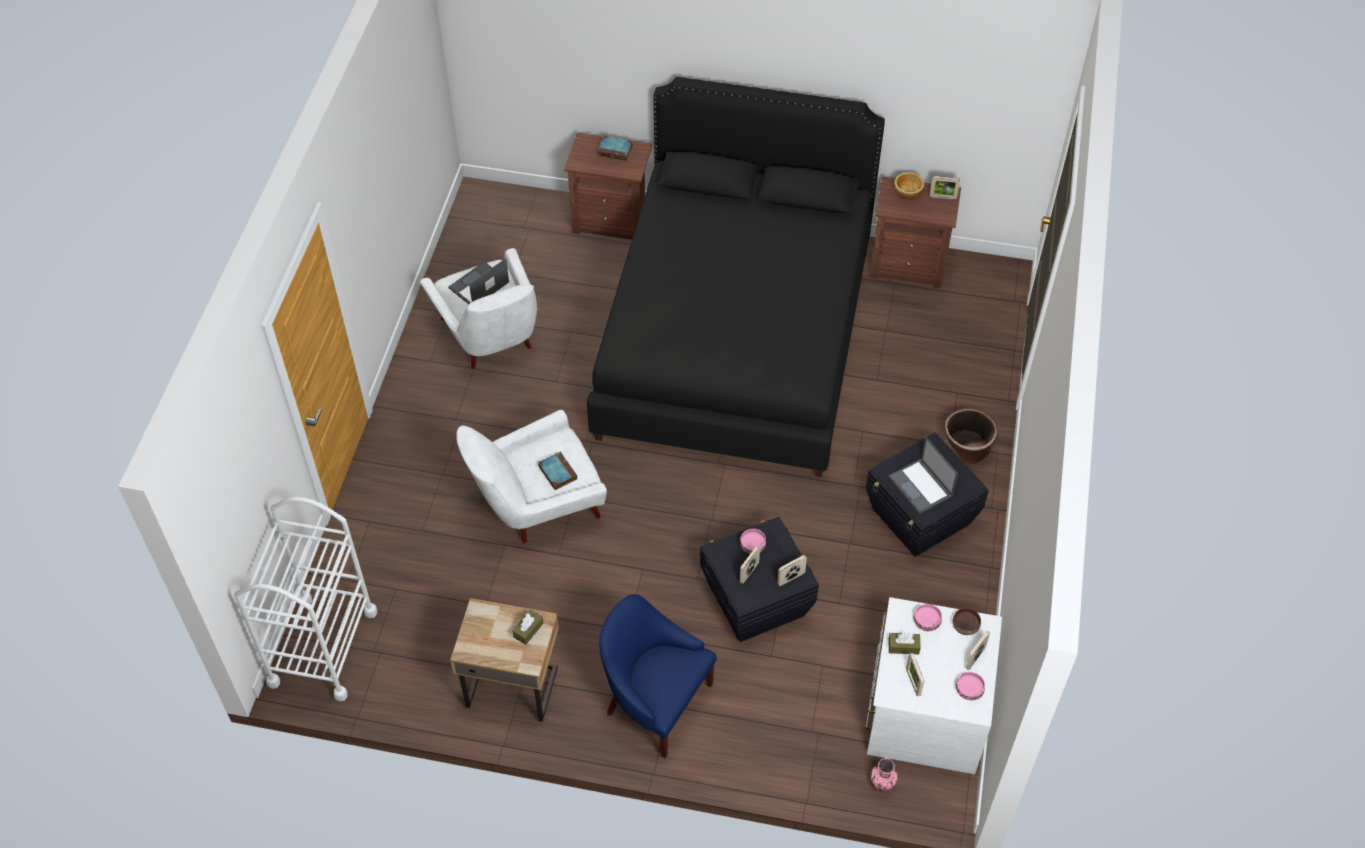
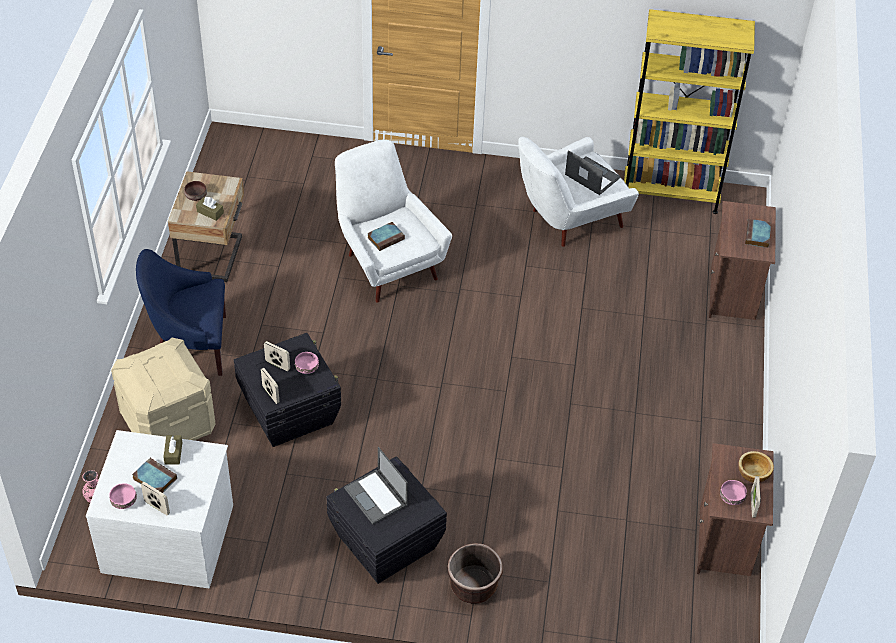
camera: 85 degrees right, 5 degrees down
white cart [234,497,377,701] -> none
black bed [587,77,885,477] -> none
blue armchair [599,594,717,758] -> blue armchair turned 120 degrees counterclockwise [136,249,226,376]
laptop [889,437,958,514] -> laptop turned 90 degrees counterclockwise [344,447,408,524]
picture frame [906,653,924,696] -> none
pink bowl [914,604,942,631] -> pink bowl moved to [720,480,747,505]
brown bowl [953,608,981,635] -> brown bowl moved to [184,181,207,201]
none -> beige storage box [111,337,216,440]
none -> book [132,458,177,493]
none -> yellow bookcase [624,9,755,214]

